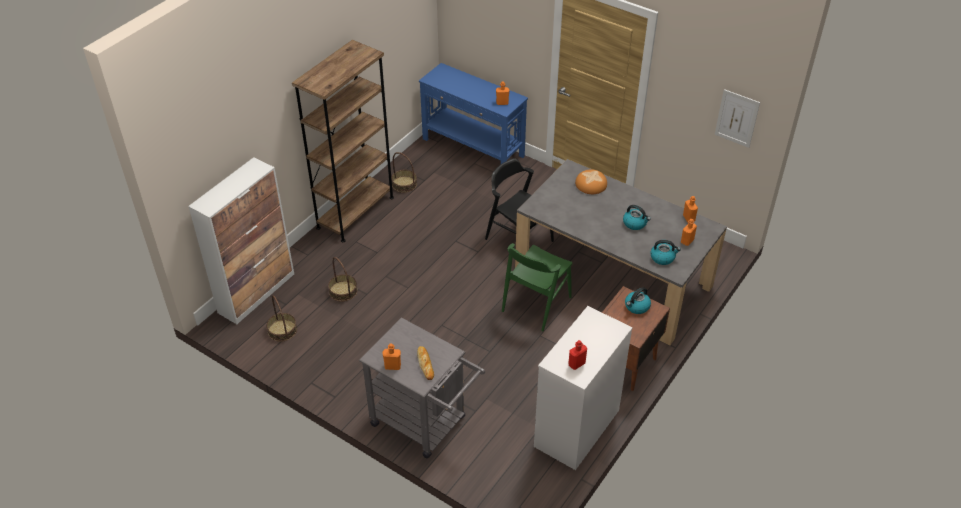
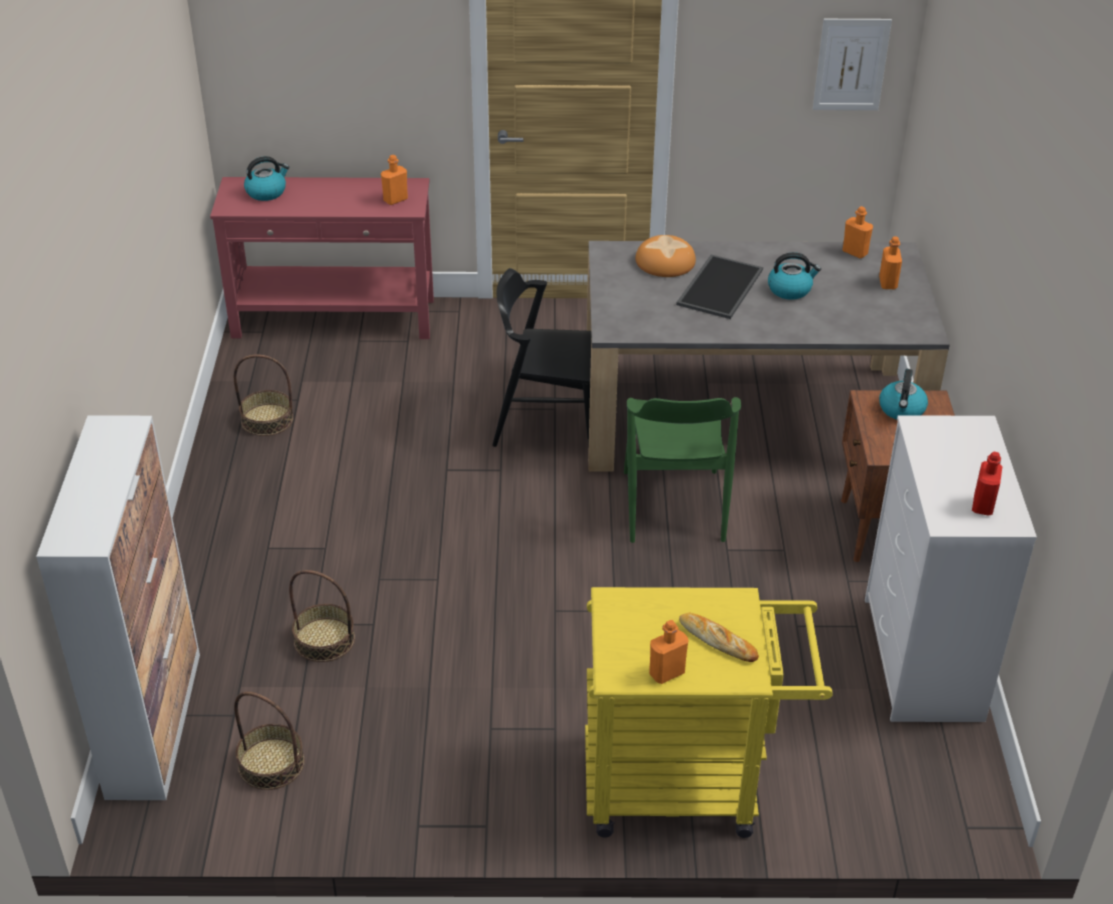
camera: 35 degrees left, 5 degrees down
brown bookcase [292,40,394,242] -> none
grey cart [359,317,485,458] -> yellow cart [585,587,833,838]
blue console table [419,63,528,164] -> red console table [210,177,434,339]
kettle [650,240,681,265] -> kettle moved to [244,156,289,201]
none -> tray [676,254,763,319]

